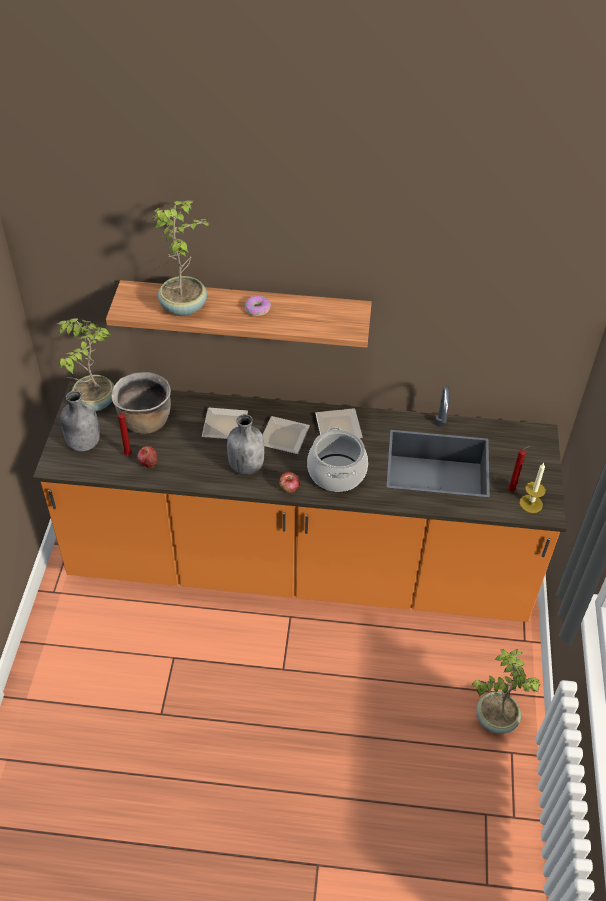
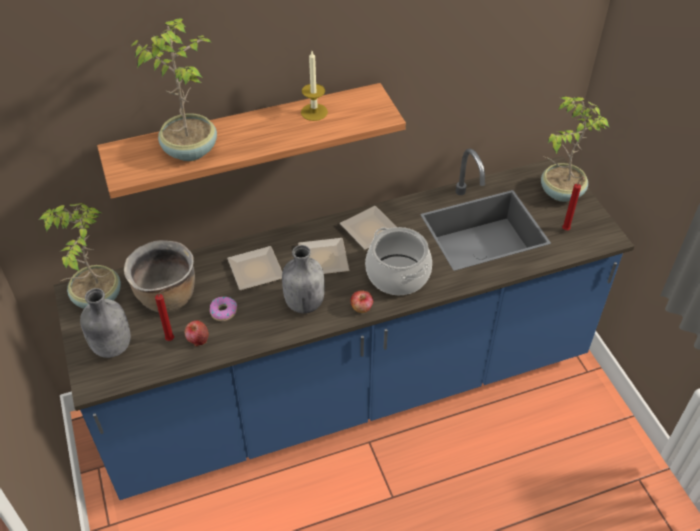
camera: 25 degrees left, 0 degrees up
orange counter [33,381,567,622] -> blue counter [54,148,635,500]
donut [245,296,271,316] -> donut moved to [210,297,237,321]
potted plant [471,649,540,734] -> potted plant moved to [541,97,610,202]
candle [519,463,546,513] -> candle moved to [301,51,328,121]

